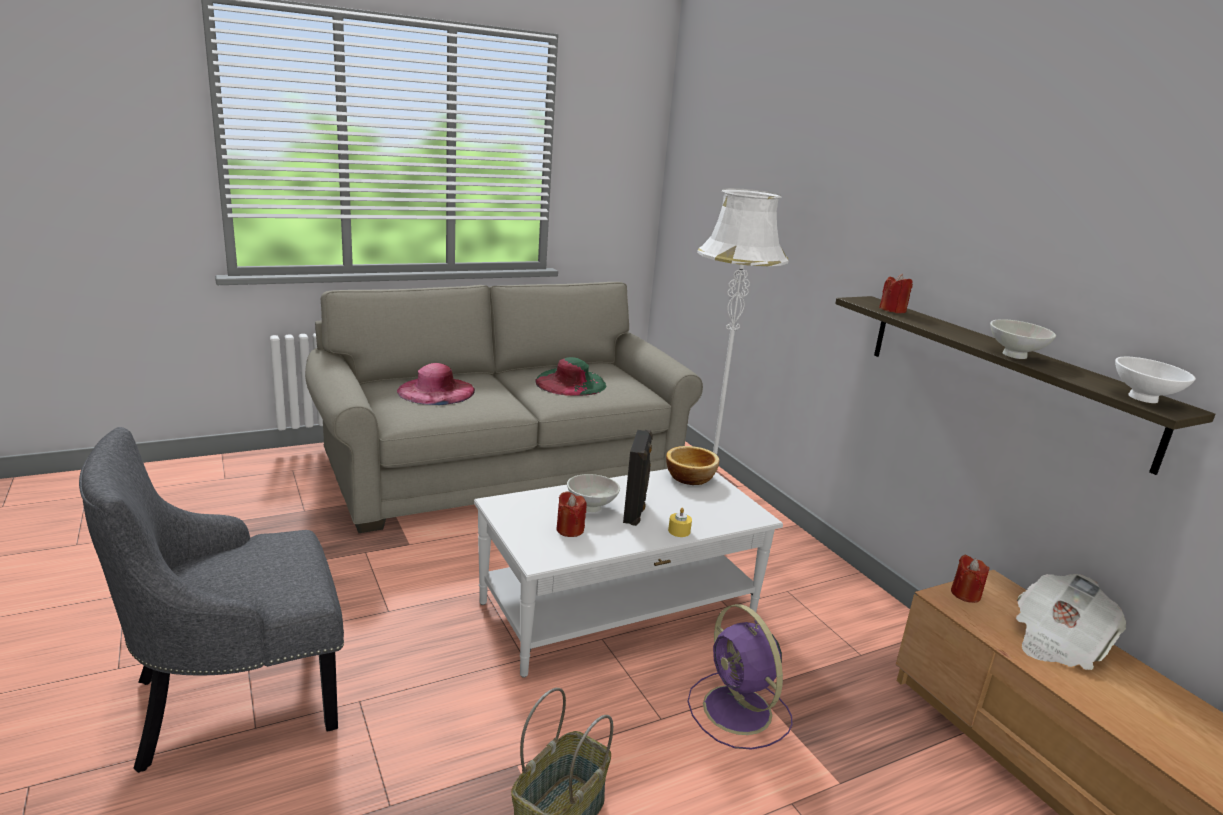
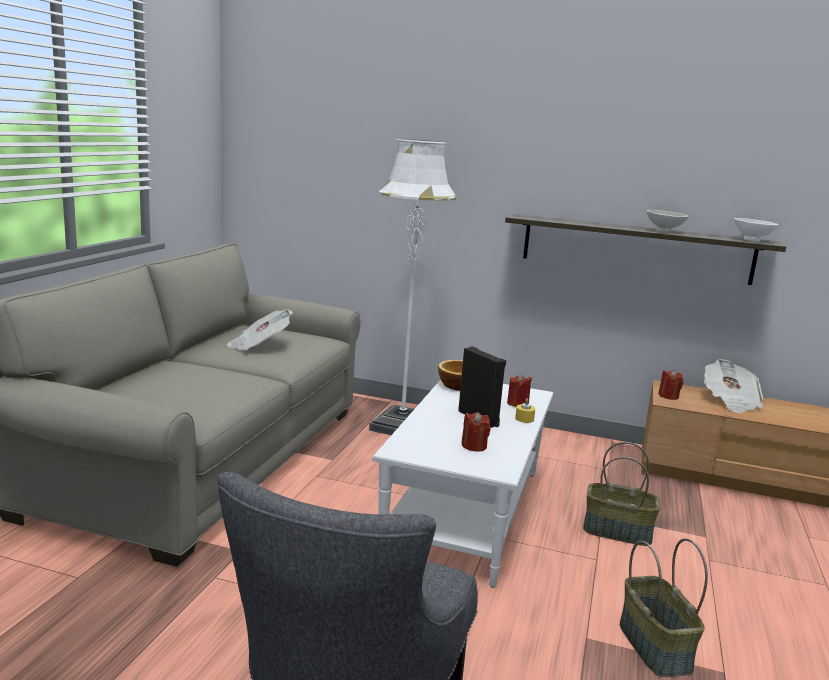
camera: 45 degrees left, 5 degrees down
pink hat [397,363,475,405] -> none
green hat [535,357,606,396] -> newspaper [227,310,293,351]
white bowl [567,474,620,512] -> none
purple fan [688,604,793,749] -> basket [583,442,660,546]
red candle [879,274,913,313] -> red candle moved to [507,374,532,407]

